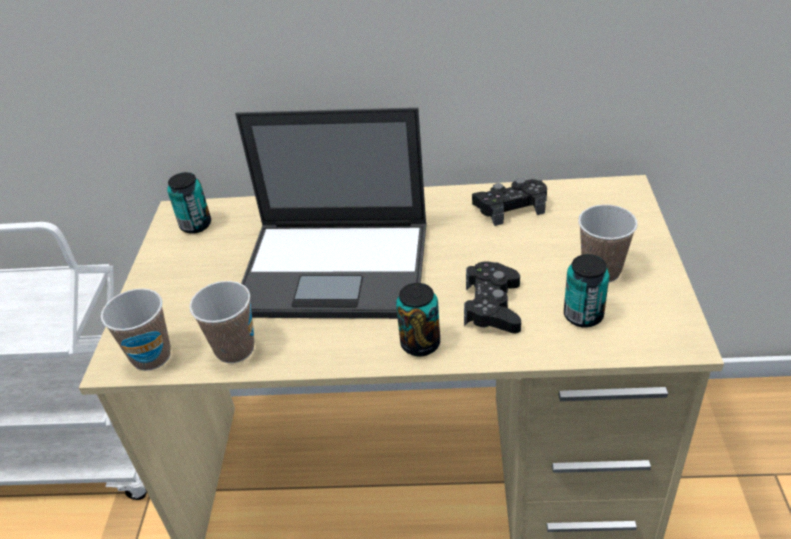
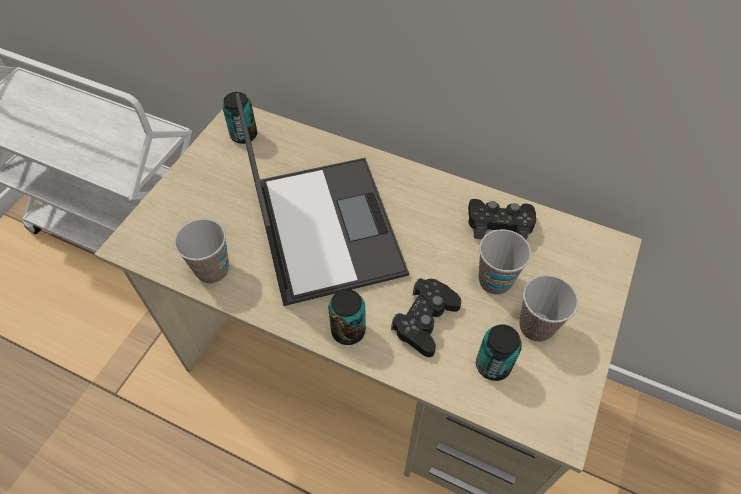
camera: 20 degrees right, 15 degrees up
cup [101,288,171,371] -> cup moved to [479,229,531,295]
laptop [235,107,427,319] -> laptop turned 135 degrees counterclockwise [235,93,409,306]

